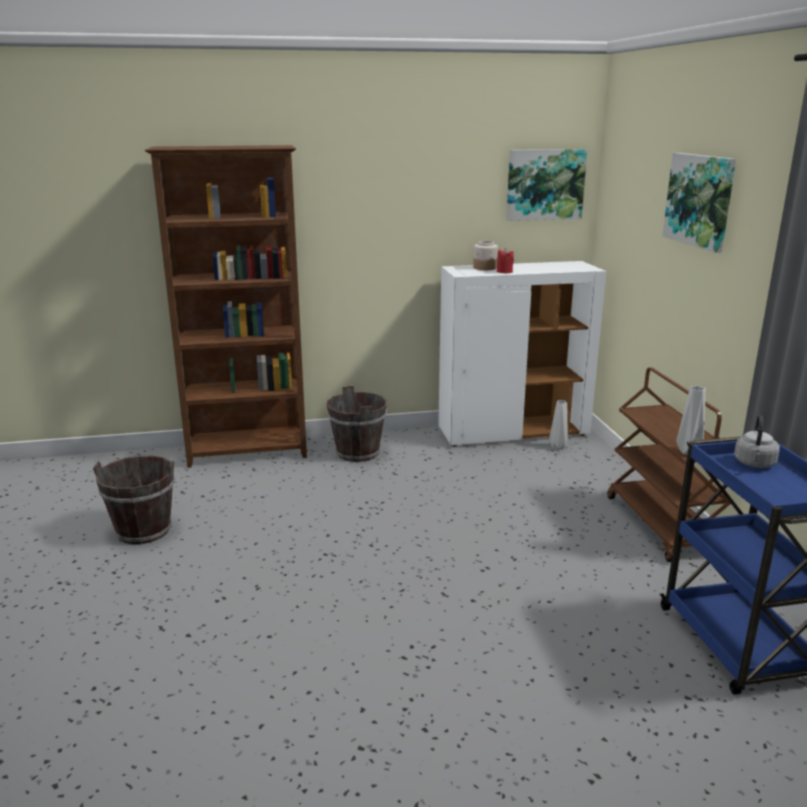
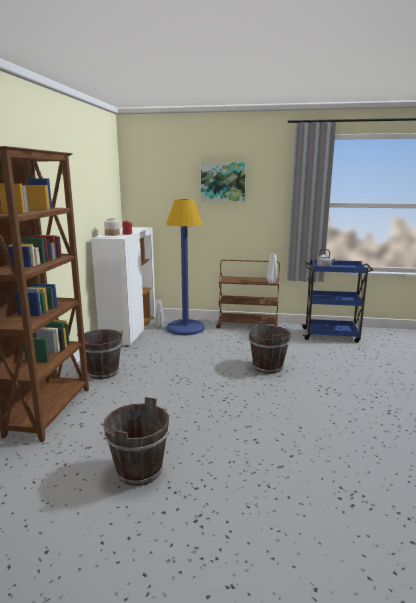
camera: 70 degrees left, 5 degrees down
picture [506,149,587,221] -> none
none -> blue floor lamp [166,199,204,335]
none -> brown bucket [249,321,291,374]

